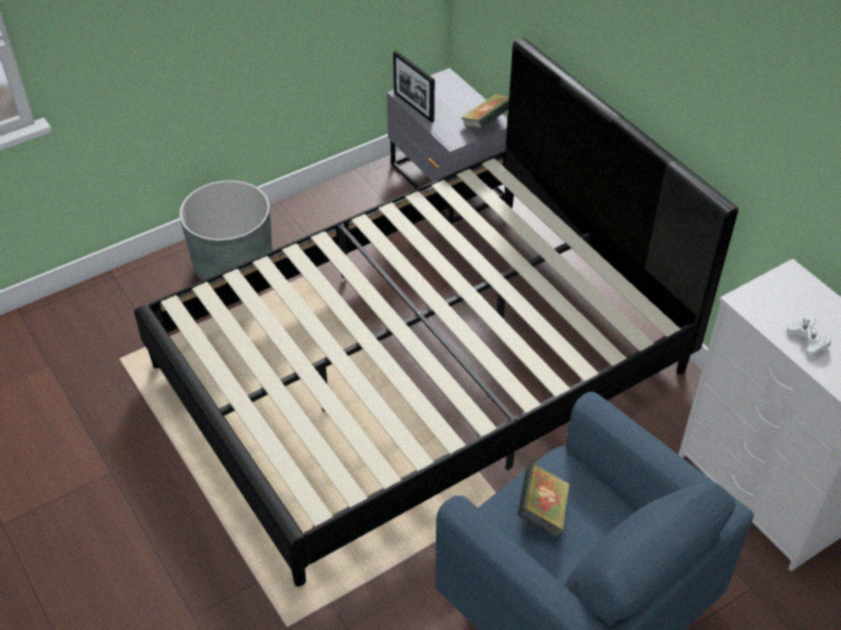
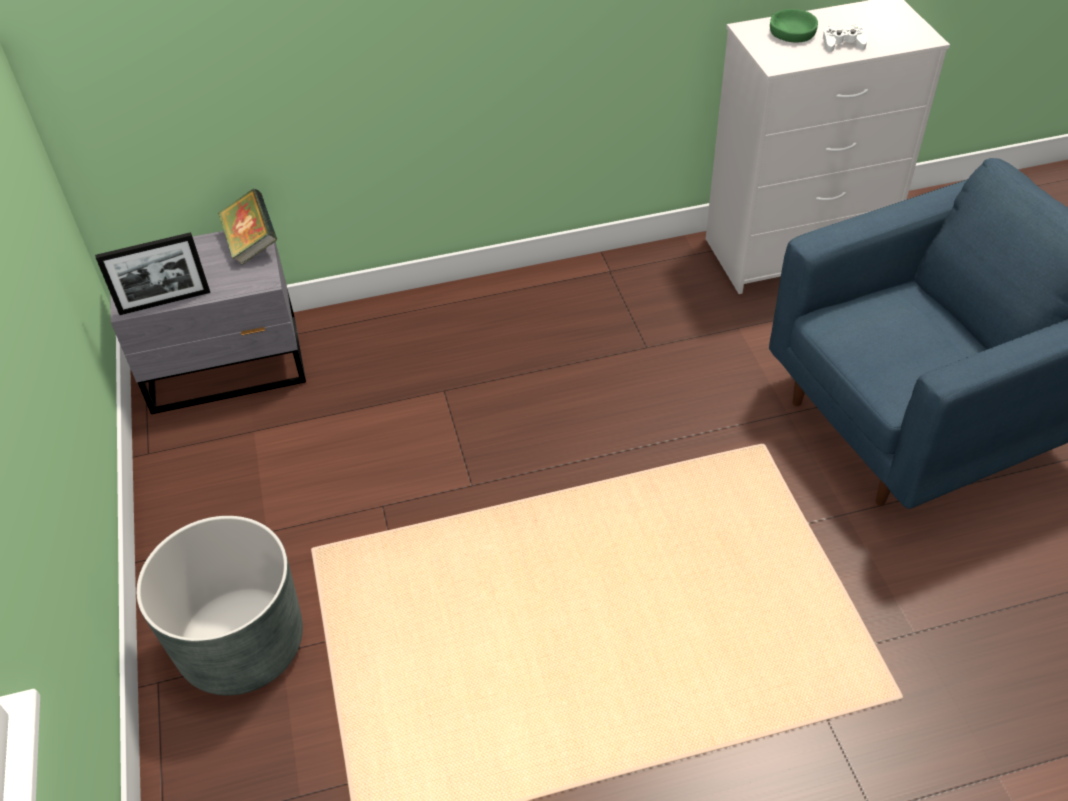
camera: 70 degrees left, 0 degrees up
black bed [134,38,738,587] -> none
book [517,463,570,537] -> none
none -> green bowl [770,9,818,42]

